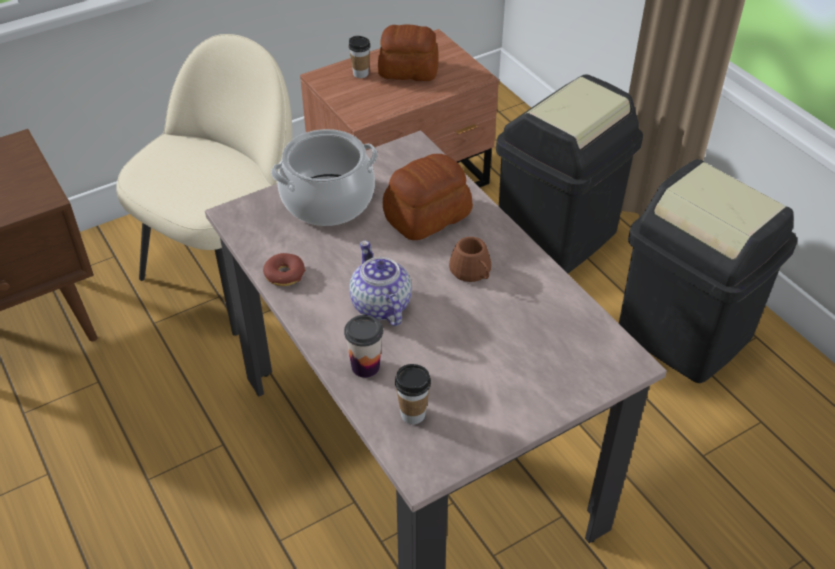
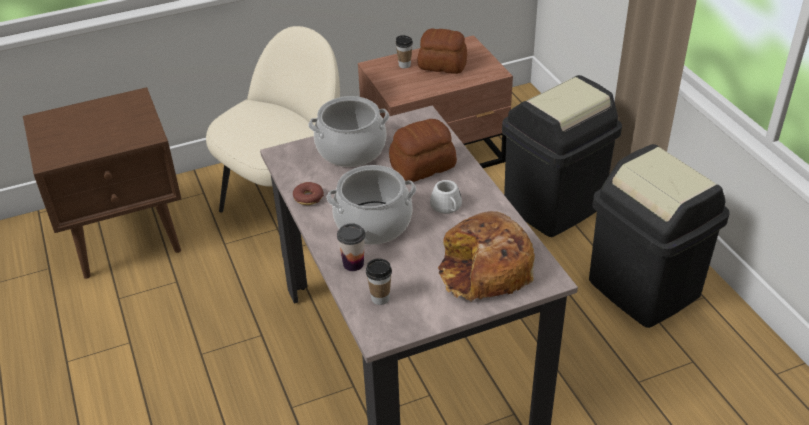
camera: 10 degrees right, 5 degrees down
teapot [349,241,412,326] -> cooking pot [326,165,416,245]
brown mug [449,237,491,282] -> white mug [430,180,462,214]
none -> bread [438,211,535,302]

